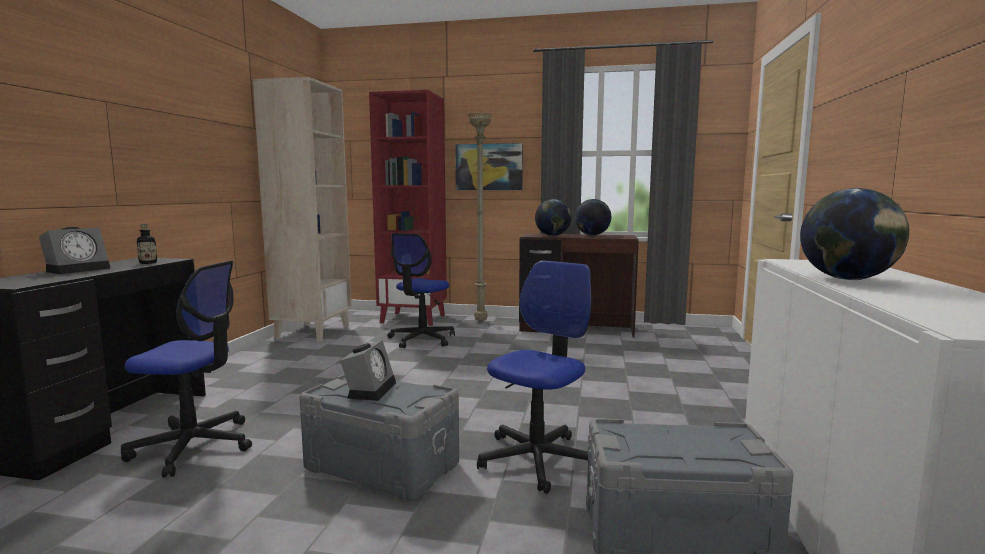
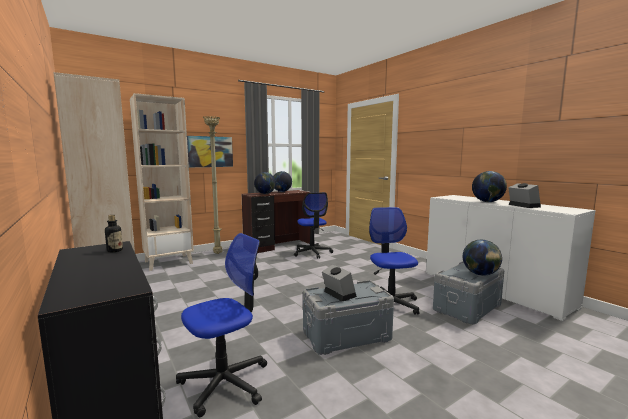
camera: 45 degrees left, 0 degrees up
alarm clock [39,227,111,274] -> alarm clock moved to [508,183,541,208]
red bookcase [369,90,447,326] -> beige bookcase [130,93,194,271]
office chair [387,233,455,348] -> office chair moved to [294,192,333,259]
none -> globe [463,240,502,276]

